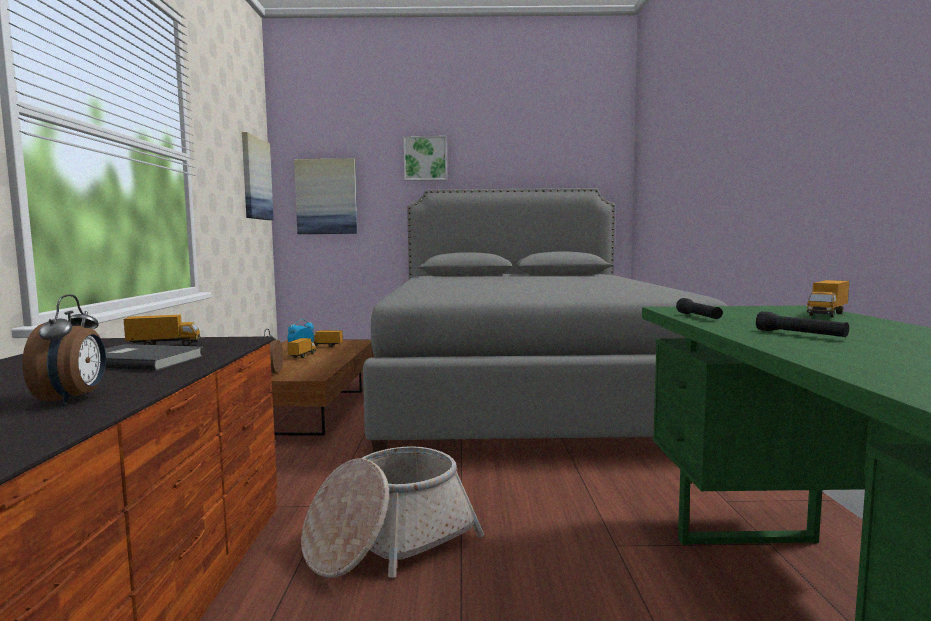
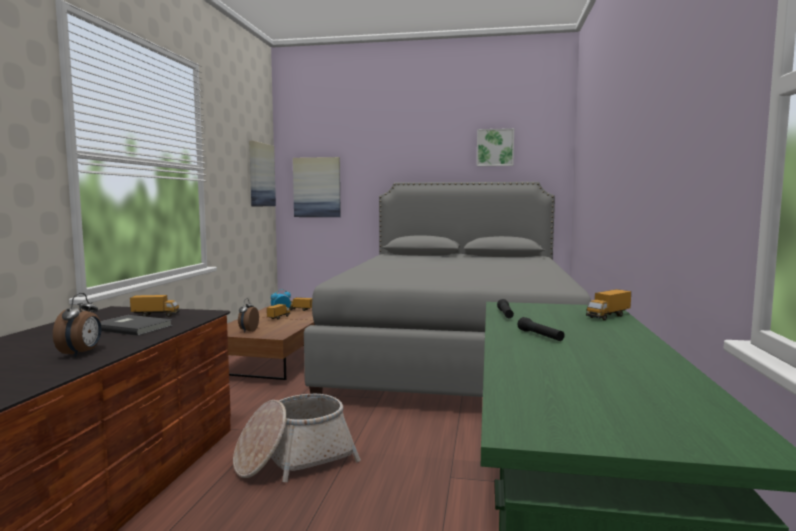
camera: 10 degrees right, 0 degrees up
picture [403,136,447,181] -> picture moved to [477,128,514,166]

